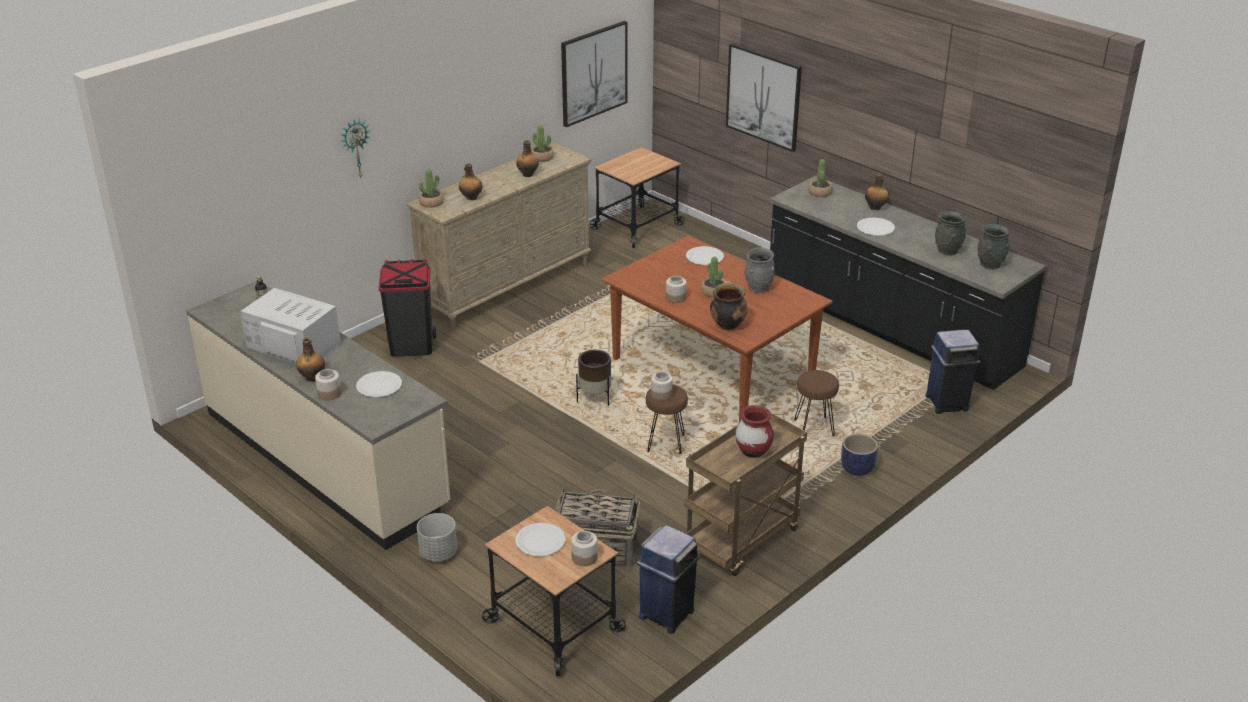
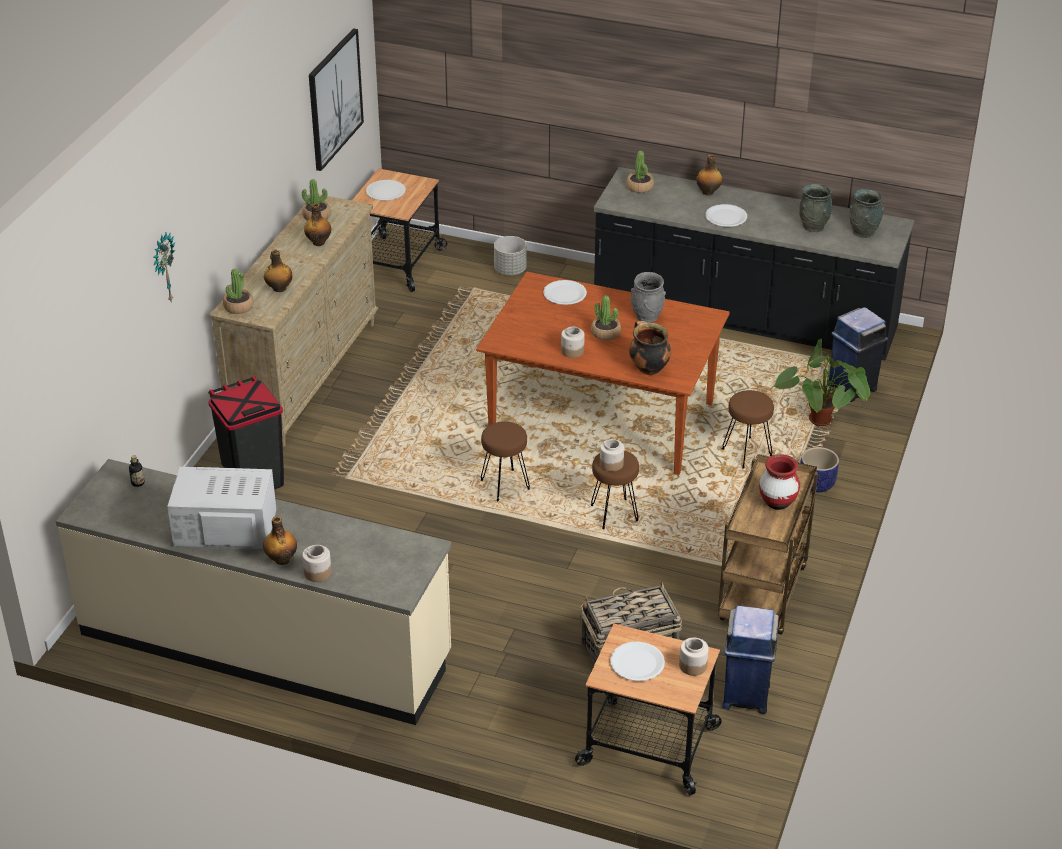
camera: 25 degrees left, 5 degrees up
white plate [356,371,402,397] -> white plate moved to [366,180,406,201]
grey planter [417,513,457,561] -> grey planter moved to [494,236,527,275]
brown planter [576,350,611,406] -> brown stool [481,422,530,501]
picture [726,43,802,152] -> none
none -> potted plant [772,339,870,426]

